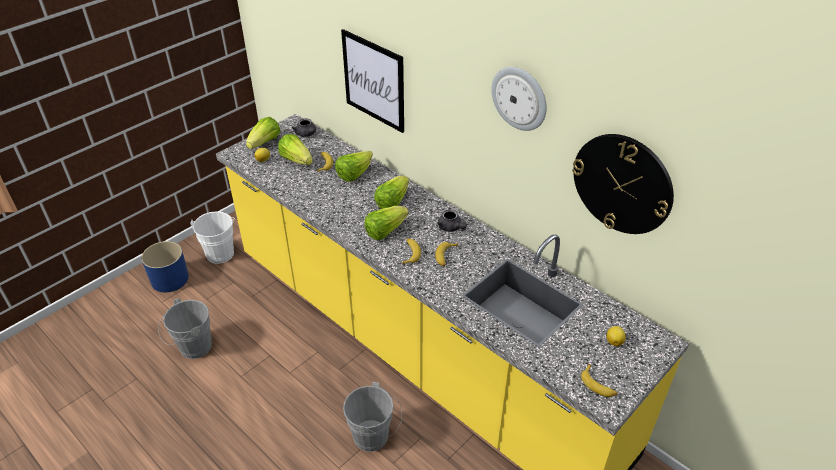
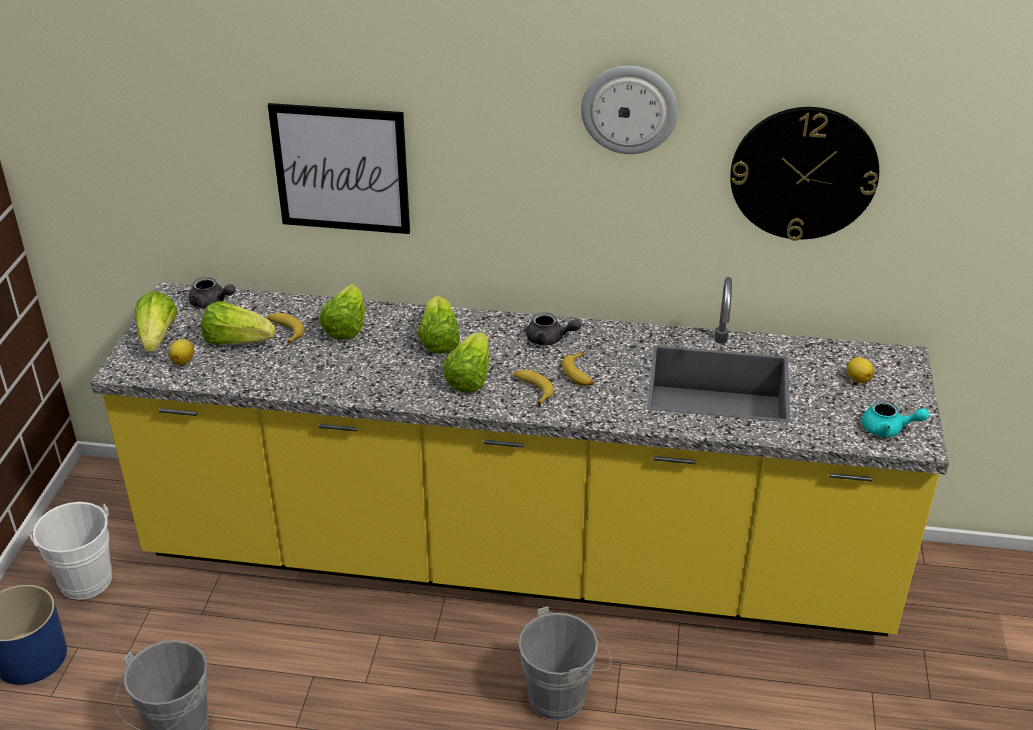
camera: 35 degrees left, 5 degrees down
banana [581,364,617,397] -> turquoise teapot [862,400,929,437]

